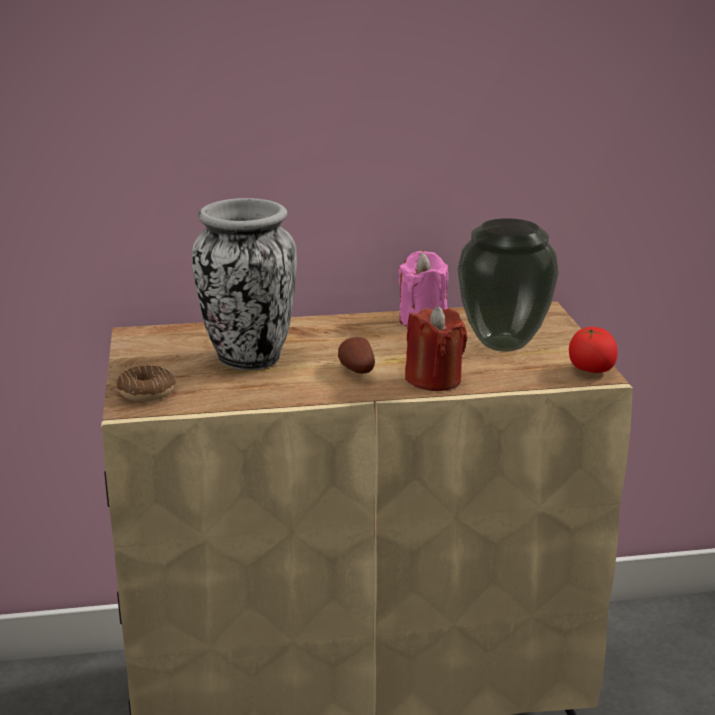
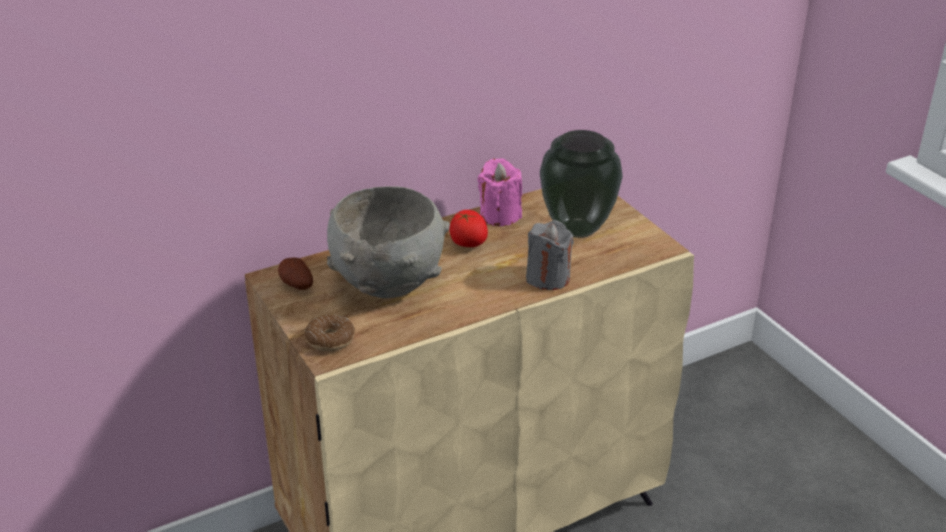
camera: 20 degrees left, 10 degrees up
vase [192,198,297,370] -> grey bowl [327,186,450,298]
potato [338,337,375,374] -> potato moved to [278,257,313,290]
red candle [405,306,467,391] -> grey candle [526,220,574,290]
tomato [569,327,617,373] -> tomato moved to [449,210,488,247]

